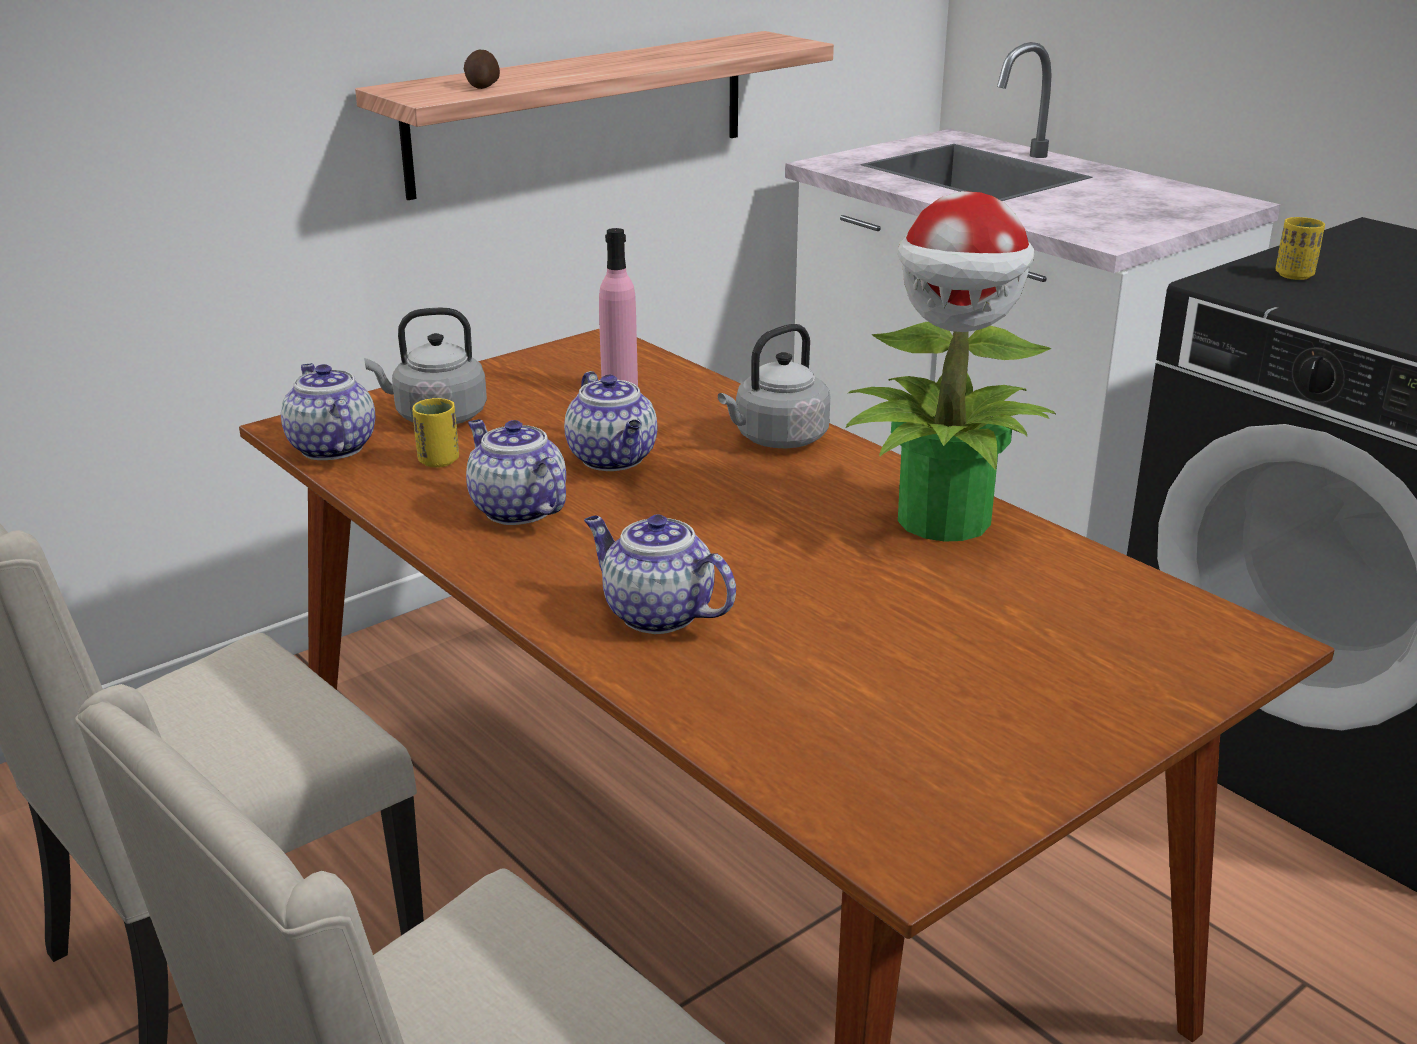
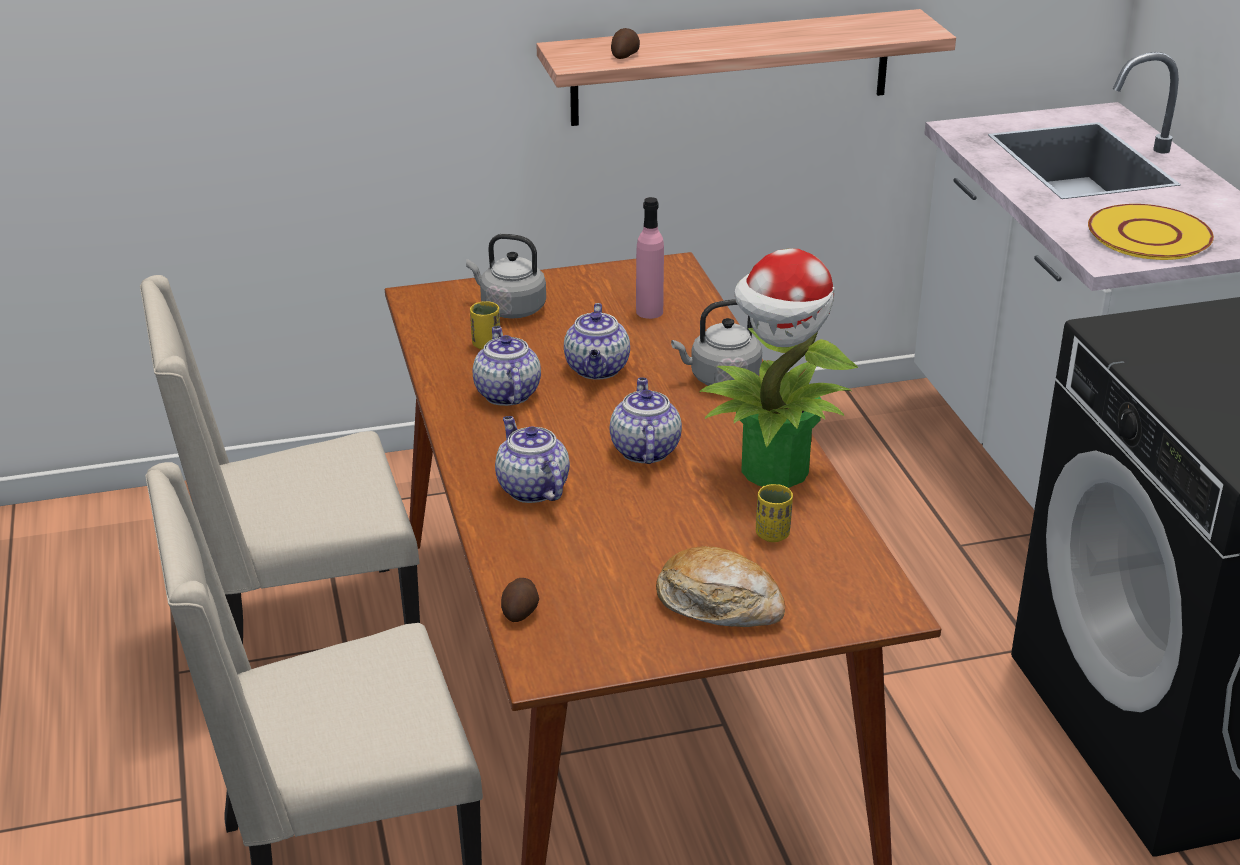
camera: 25 degrees right, 5 degrees up
teapot [281,363,376,460] -> teapot moved to [610,377,682,464]
yellow cup [1275,217,1325,280] -> yellow cup moved to [756,484,793,542]
none -> potato [501,578,539,622]
none -> bread [656,546,785,627]
none -> yellow plate [1088,204,1214,260]

